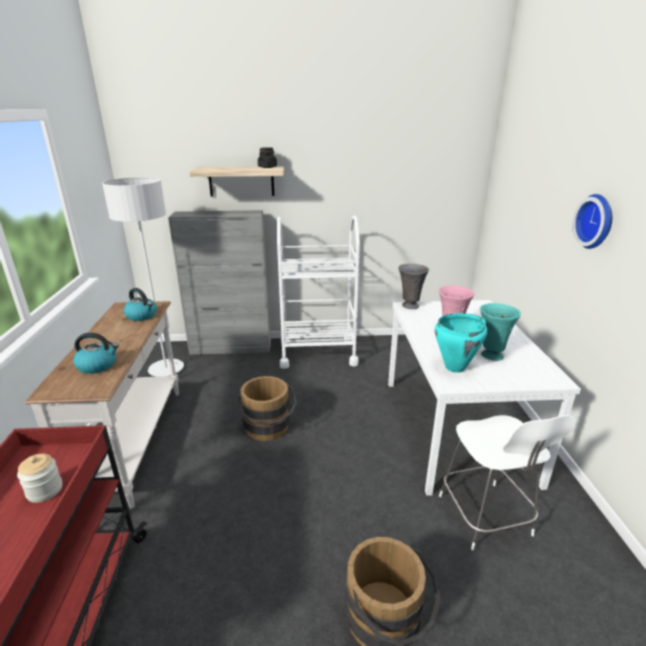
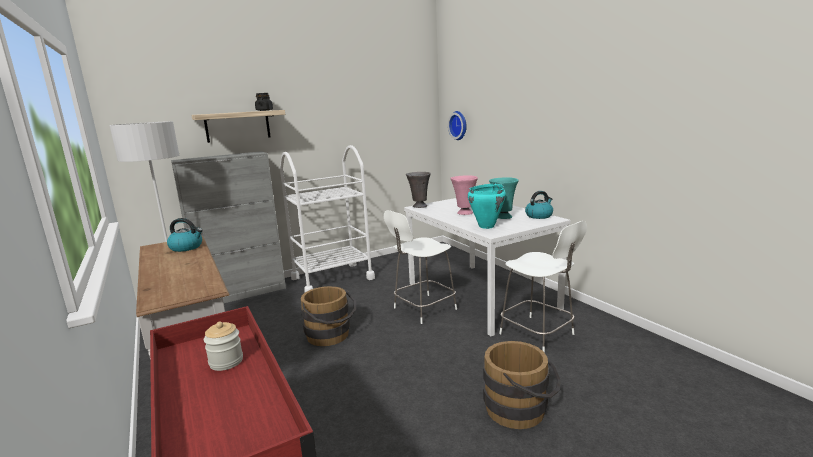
camera: 25 degrees left, 10 degrees down
kettle [73,333,119,374] -> kettle moved to [525,191,553,219]
wall clock [572,194,612,249] -> wall clock moved to [448,111,467,140]
none -> white chair [384,210,457,324]

